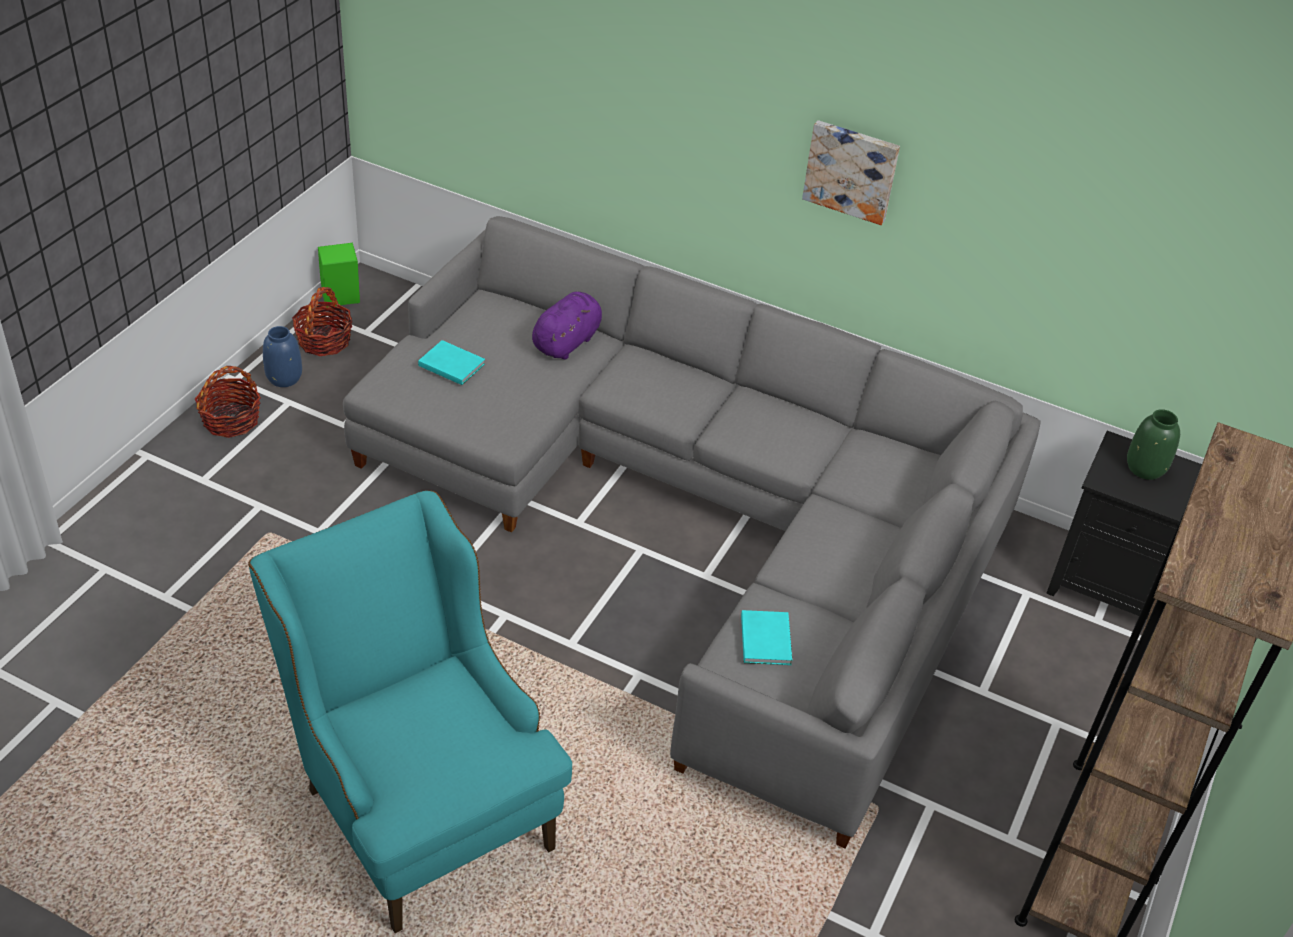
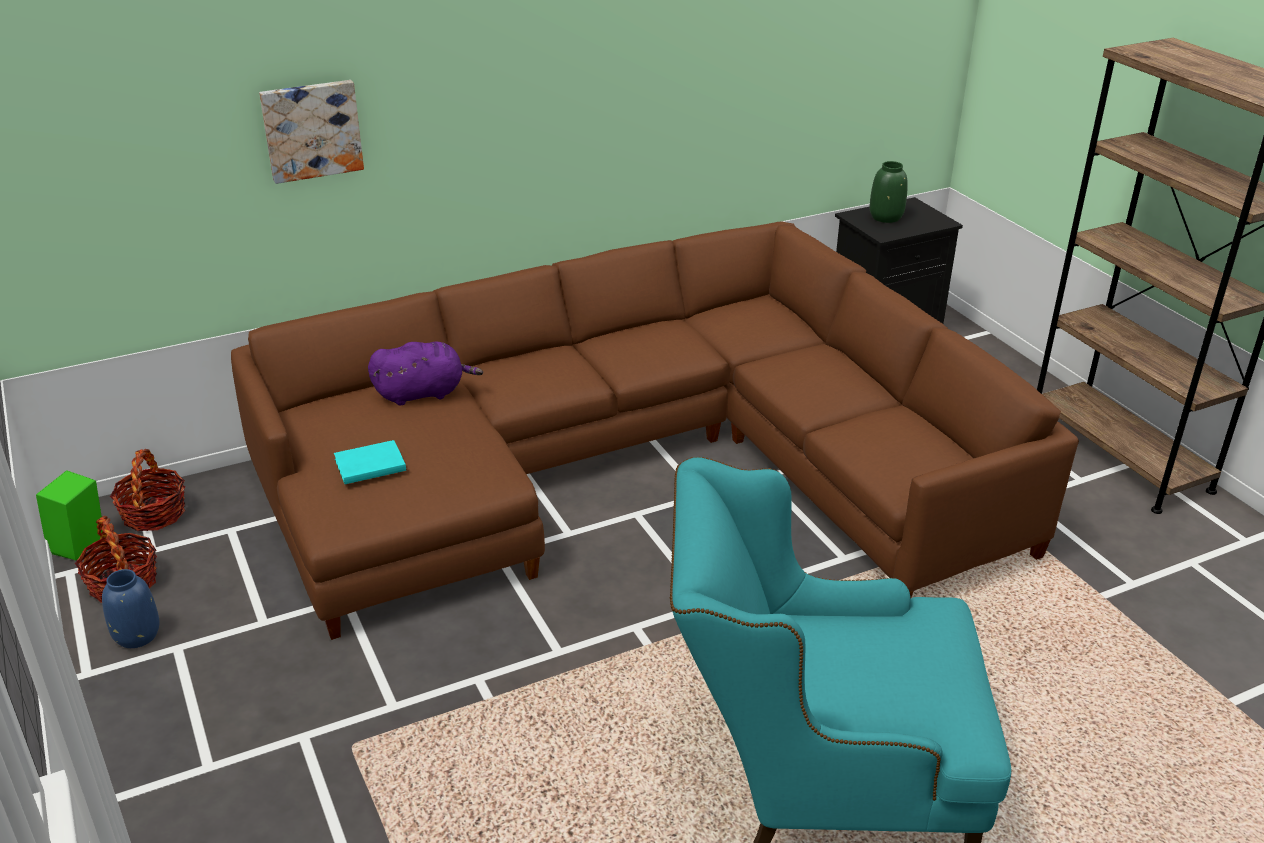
camera: 50 degrees left, 10 degrees down
basket [195,366,261,438] -> basket moved to [110,449,185,531]
grey sofa [343,216,1041,849] -> brown sofa [231,221,1079,640]
purple plush toy [532,291,602,359] -> purple plush toy turned 90 degrees clockwise [368,342,483,405]
turquoise book [741,610,792,665] -> none
picture [802,120,900,225] -> picture moved to [259,80,364,184]

